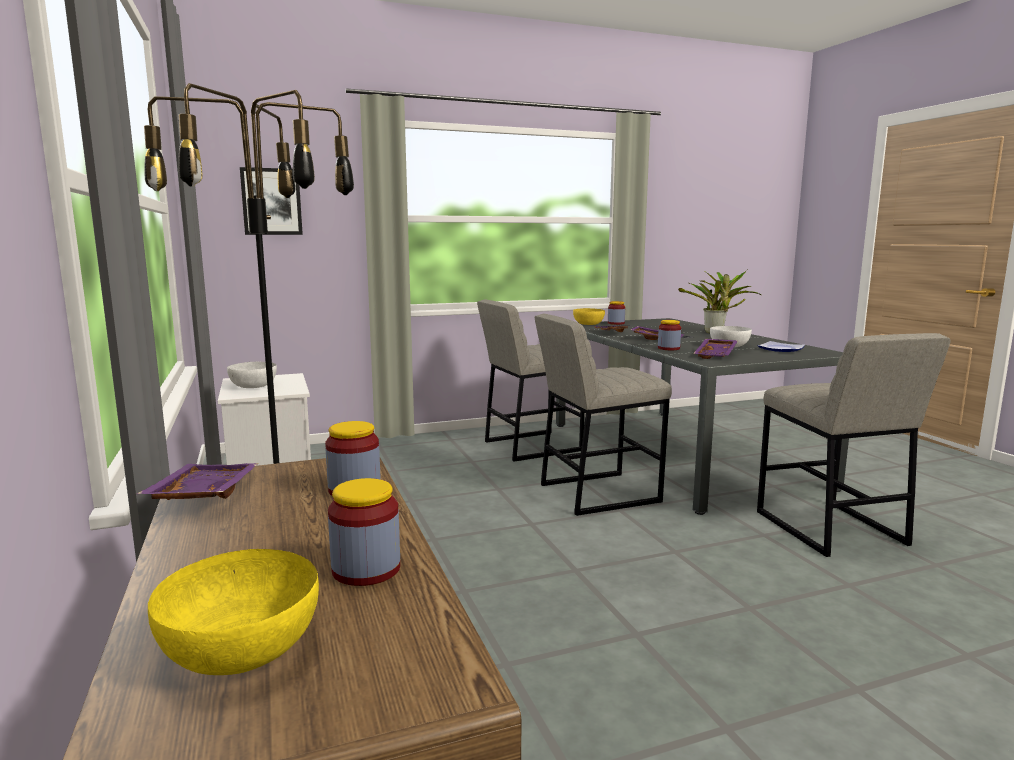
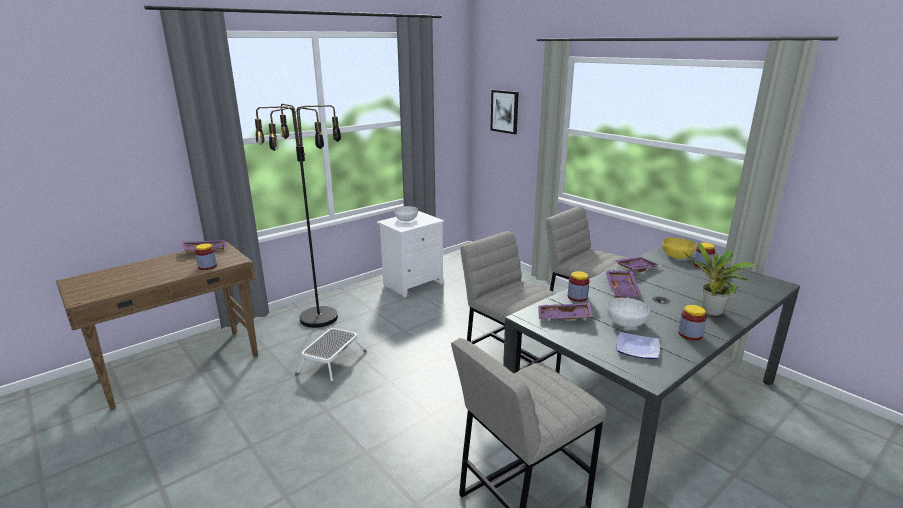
camera: 70 degrees right, 10 degrees up
yellow bowl [148,549,319,675] -> none
jar [328,478,400,586] -> jar moved to [678,305,707,340]
none -> grey step ladder [295,328,367,386]

